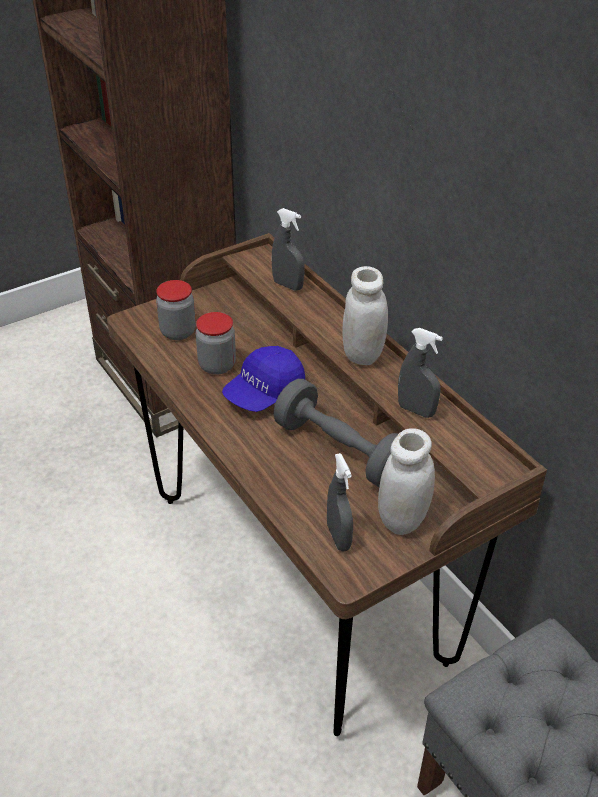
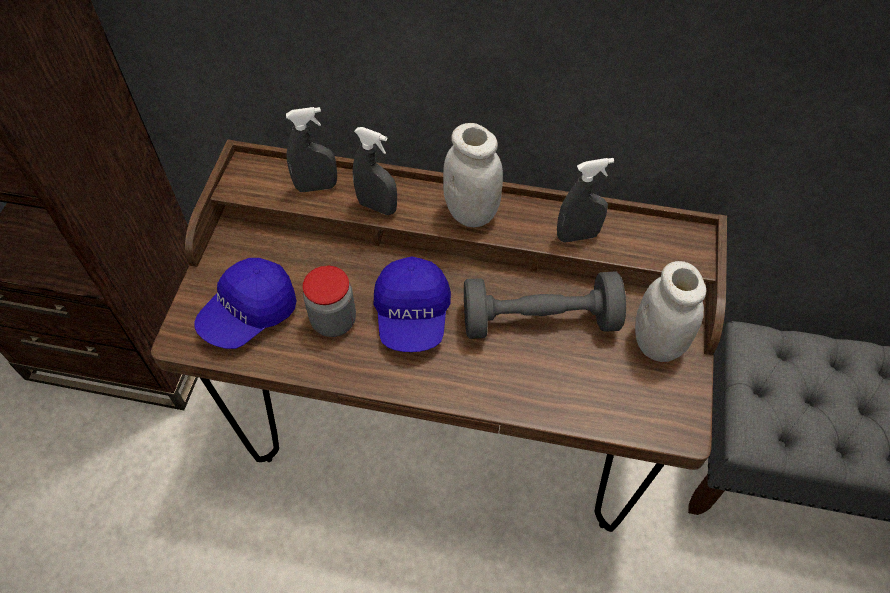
camera: 45 degrees left, 15 degrees up
jar [156,280,196,340] -> blue cap [195,258,297,349]
grey spray bottle [327,453,353,551] -> grey spray bottle moved to [353,127,397,215]

